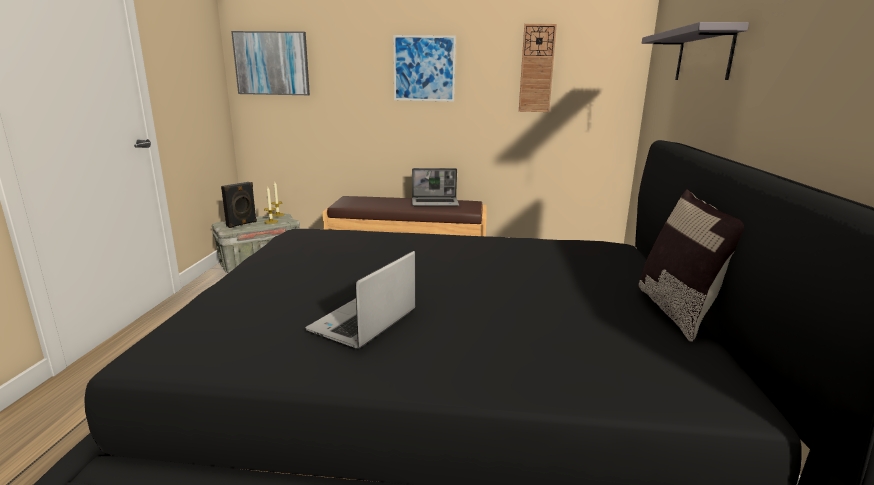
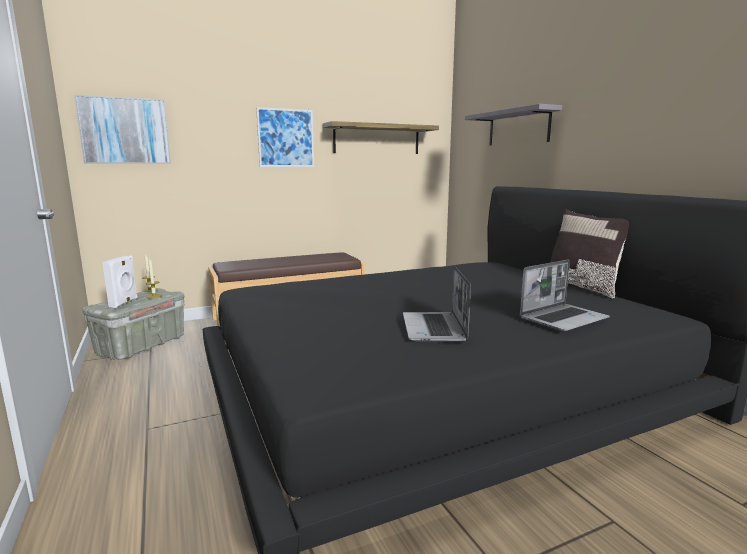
camera: 30 degrees left, 5 degrees down
black speaker [221,182,257,228] -> white speaker [102,256,138,308]
laptop [412,168,459,207] -> laptop moved to [520,259,610,331]
wall clock [519,24,557,112] -> shelf [323,121,439,154]

